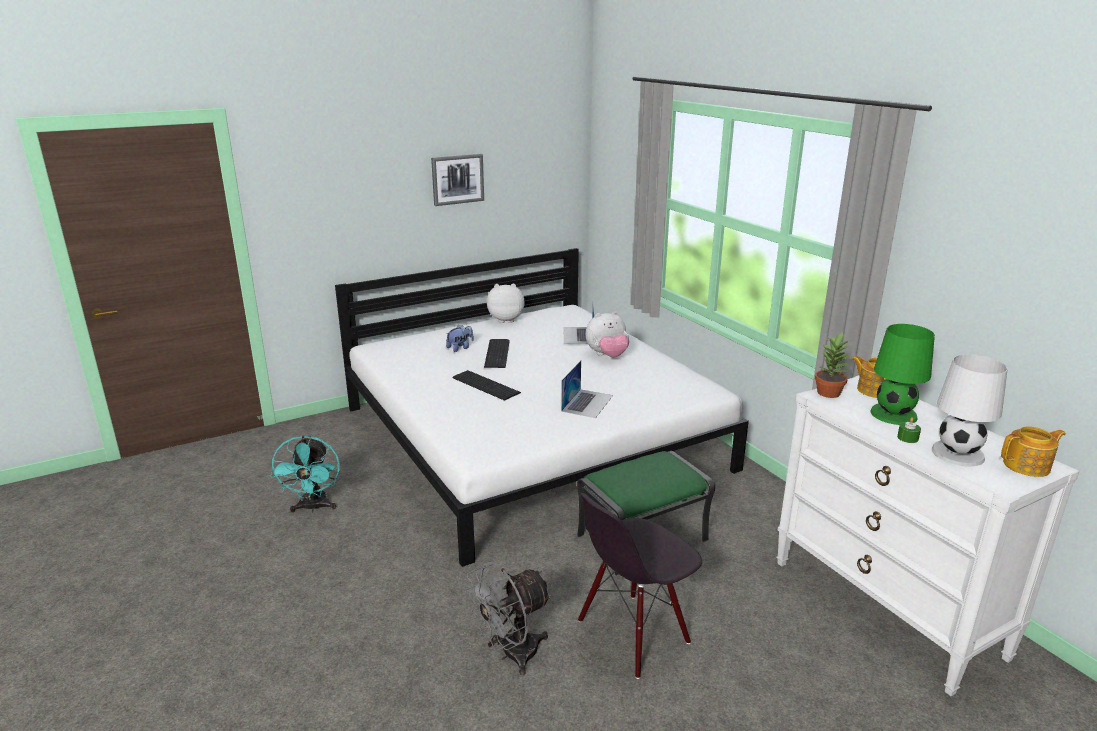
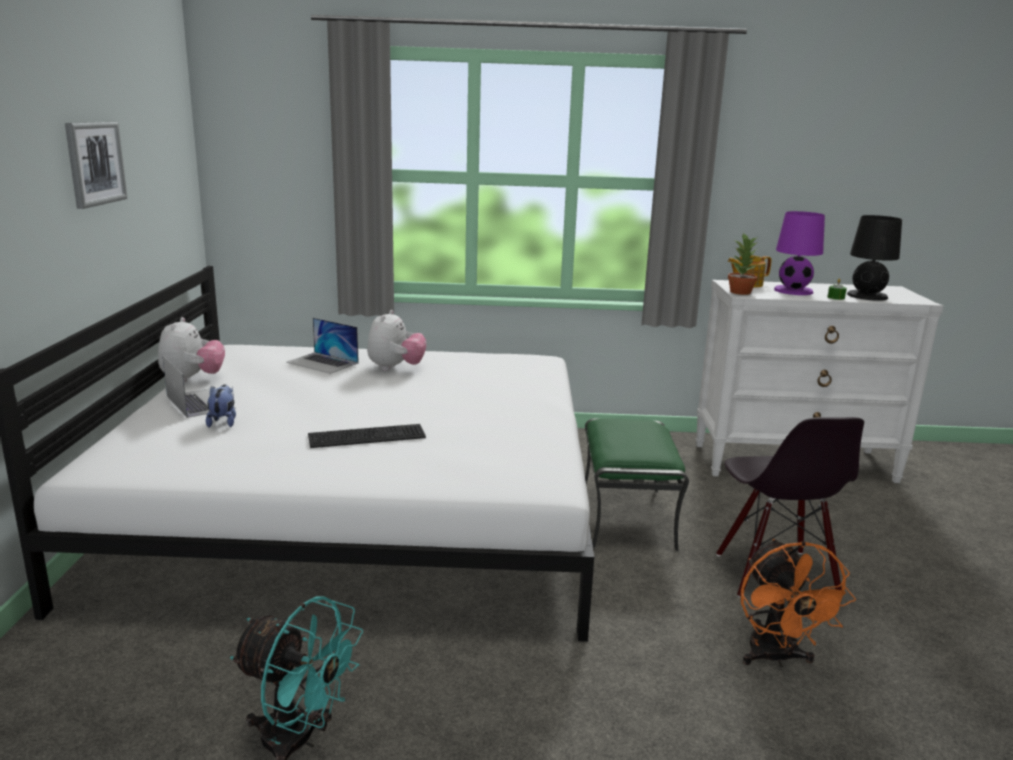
camera: 60 degrees left, 5 degrees down
grey fan [465,562,552,675] -> orange fan [741,539,856,667]
keyboard [484,339,510,368] -> none
plush toy [487,284,525,323] -> plush toy turned 150 degrees clockwise [158,317,225,382]
laptop [561,361,613,418] -> laptop moved to [163,356,236,418]
green table lamp [870,324,935,425] -> purple table lamp [774,211,825,295]
white table lamp [932,355,1008,466] -> black table lamp [847,215,902,301]
teapot [1001,426,1066,477] -> none

